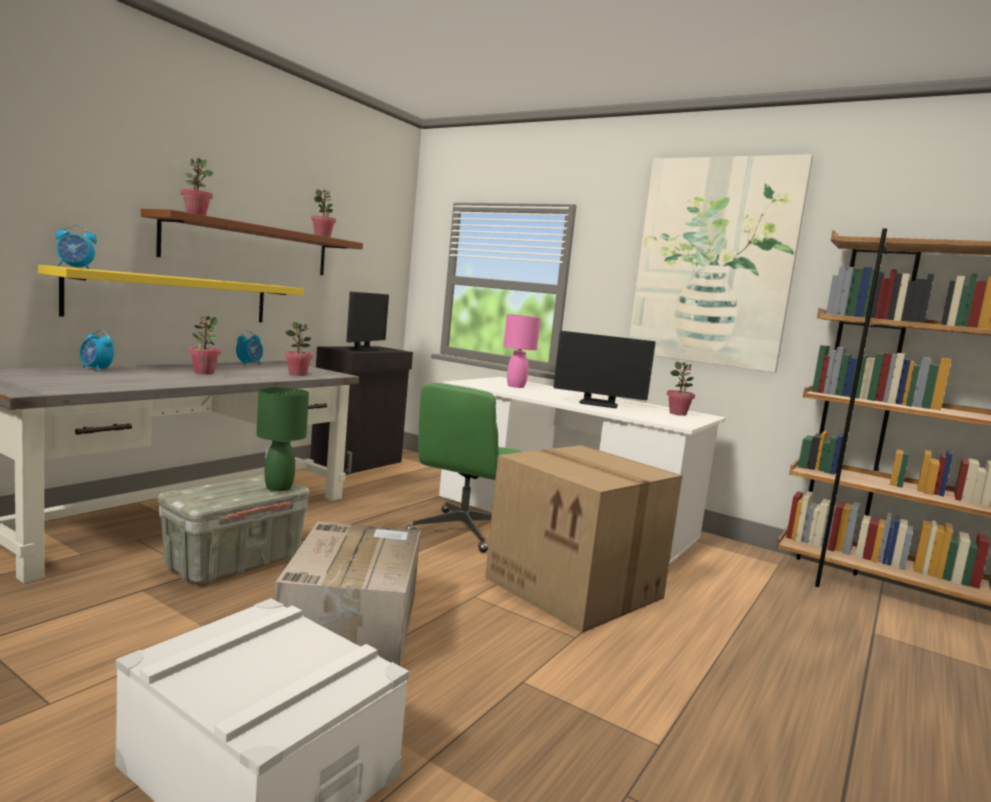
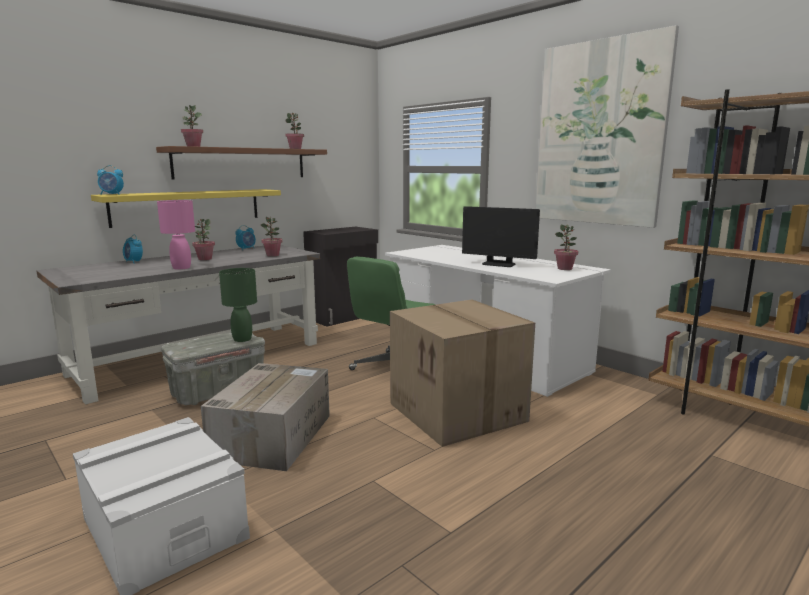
camera: 15 degrees right, 5 degrees up
monitor [346,292,389,351] -> none
pink table lamp [504,314,541,388] -> pink table lamp moved to [157,200,195,270]

